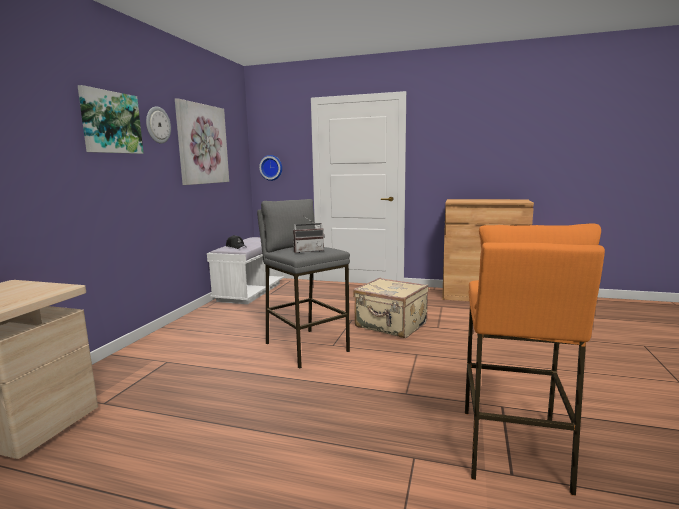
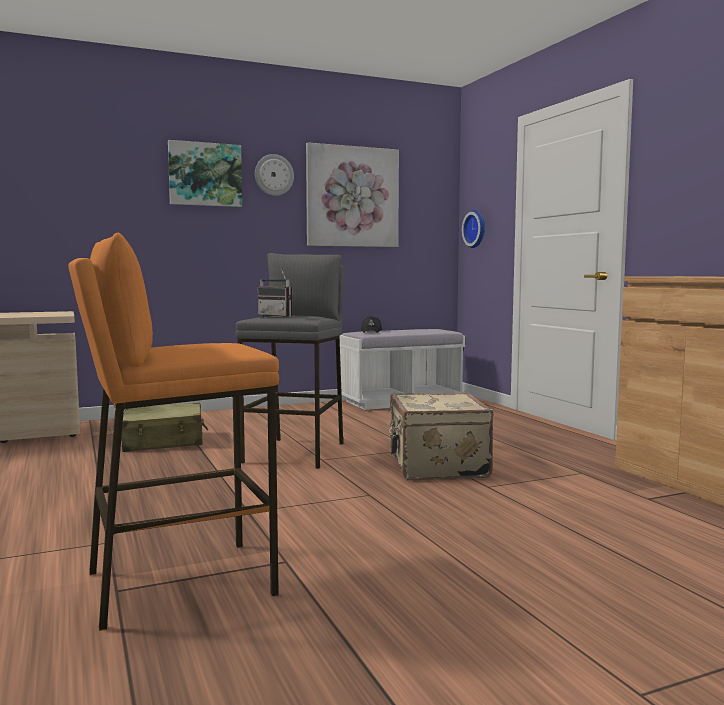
camera: 50 degrees right, 5 degrees down
none -> beige suitcase [121,403,208,452]

